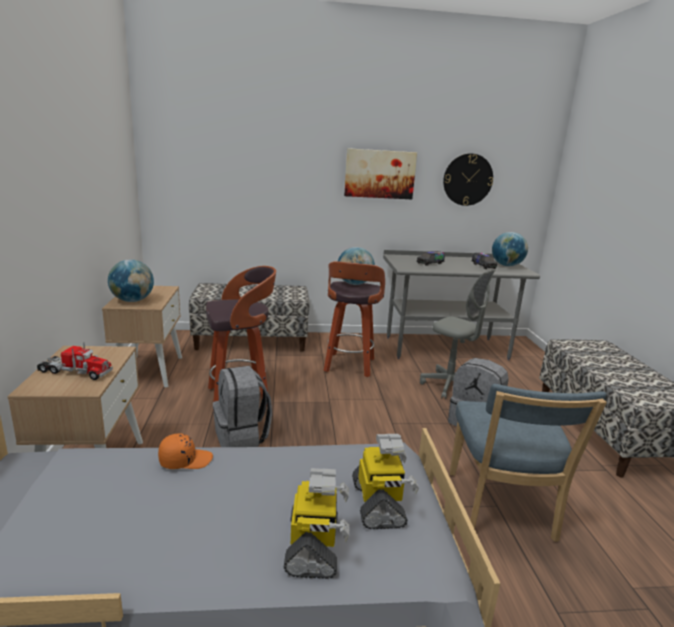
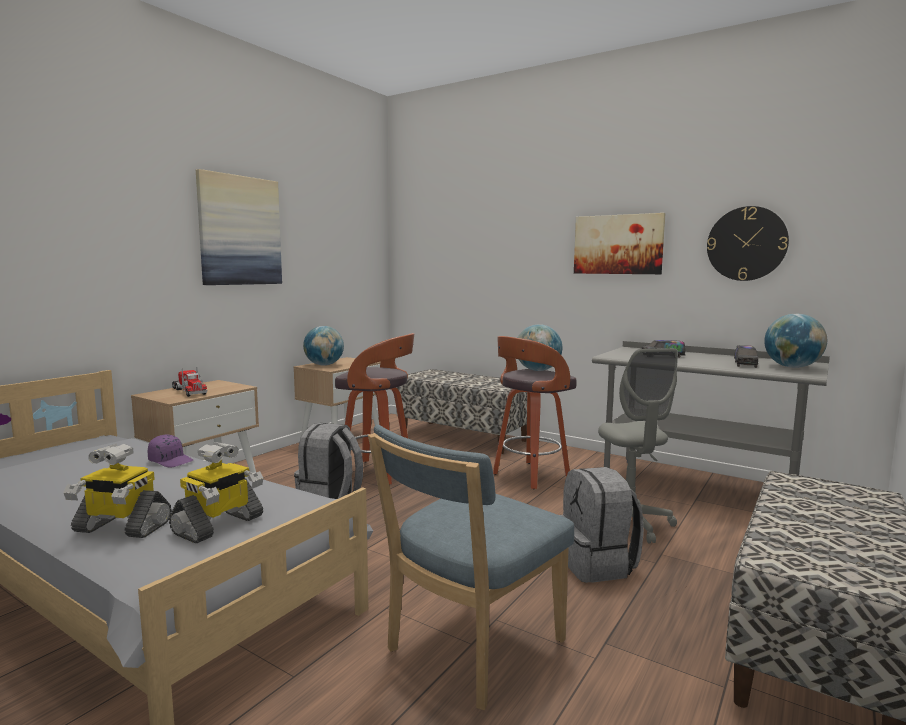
camera: 40 degrees right, 10 degrees down
orange cap [158,433,213,469] -> purple cap [148,435,193,467]
toy robot [284,468,349,579] -> toy robot turned 60 degrees clockwise [63,443,172,538]
none -> picture [196,169,282,285]

